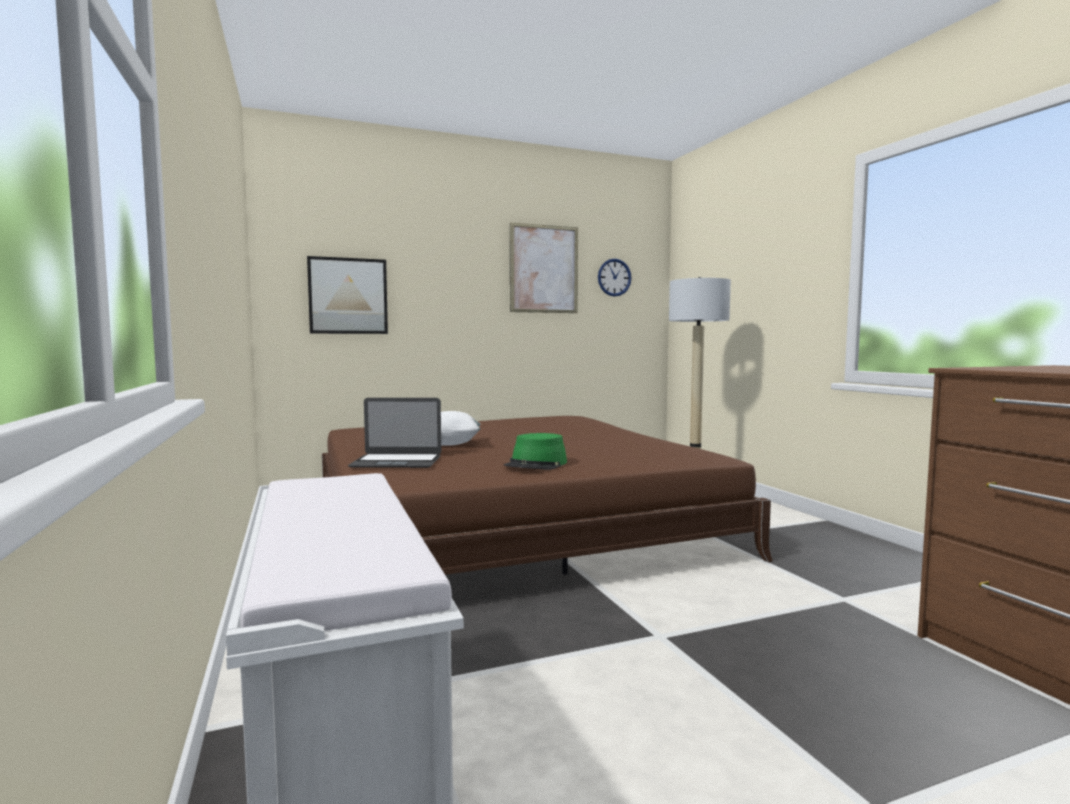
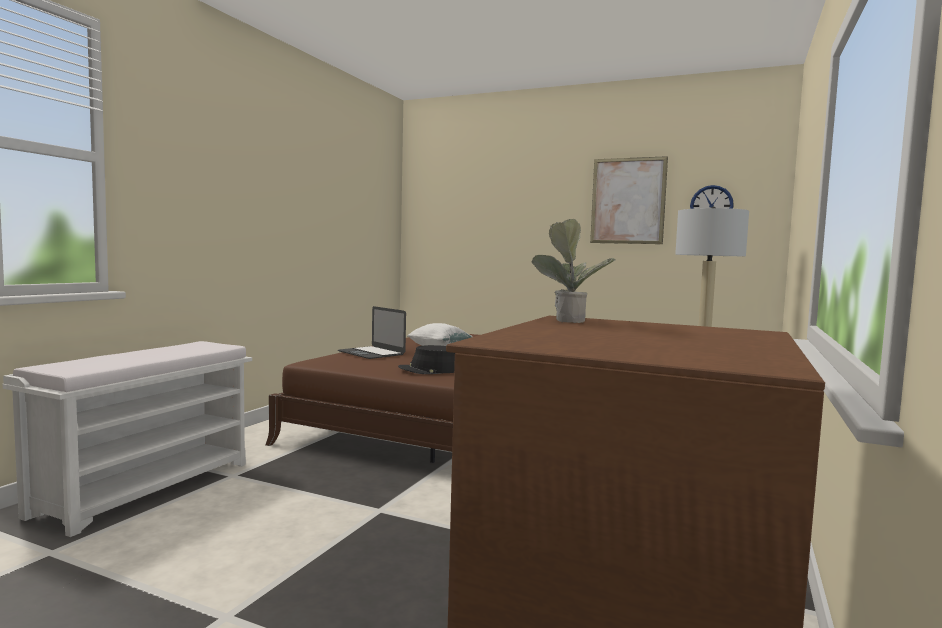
camera: 45 degrees right, 0 degrees up
picture [307,256,388,334] -> none
green hat [504,433,567,470] -> black hat [398,345,455,374]
none -> potted plant [532,219,616,323]

